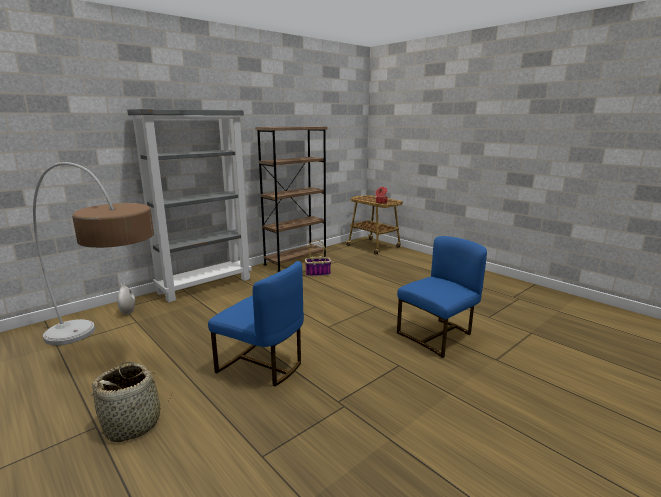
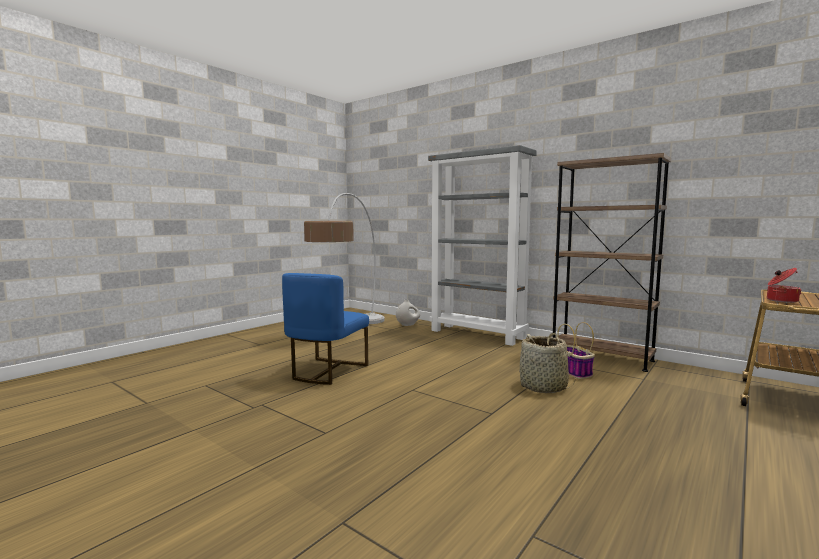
camera: 80 degrees right, 10 degrees down
basket [88,361,172,442] -> basket moved to [519,333,576,393]
blue chair [397,236,487,358] -> none

